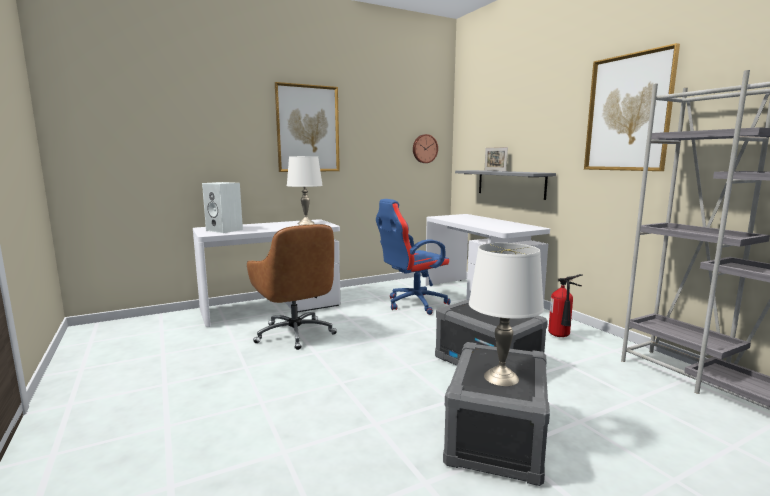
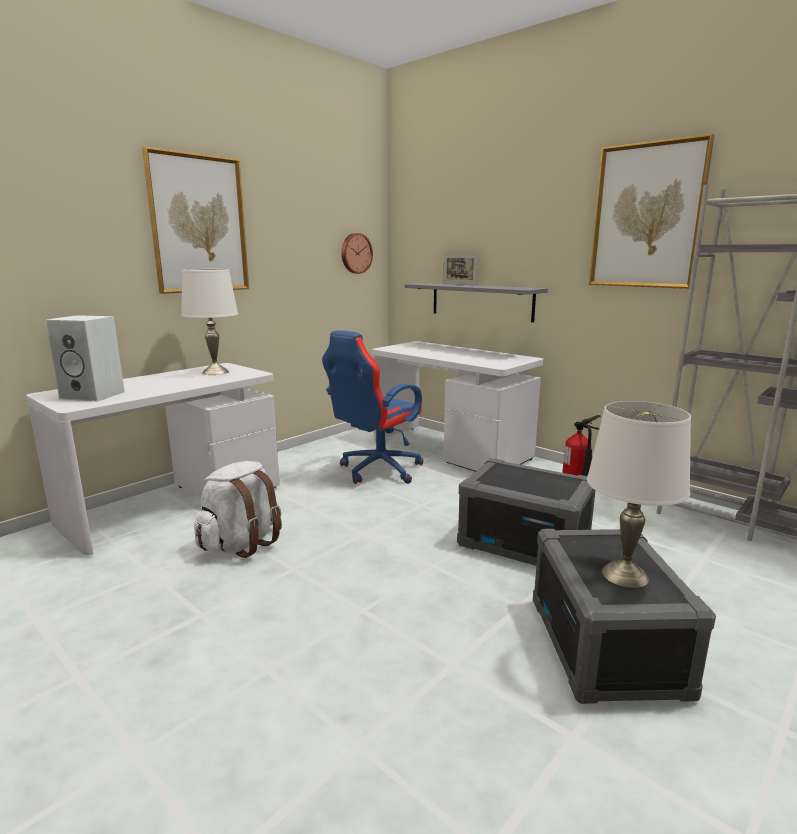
camera: 20 degrees left, 5 degrees up
brown office chair [247,224,337,350] -> white backpack [194,461,282,558]

